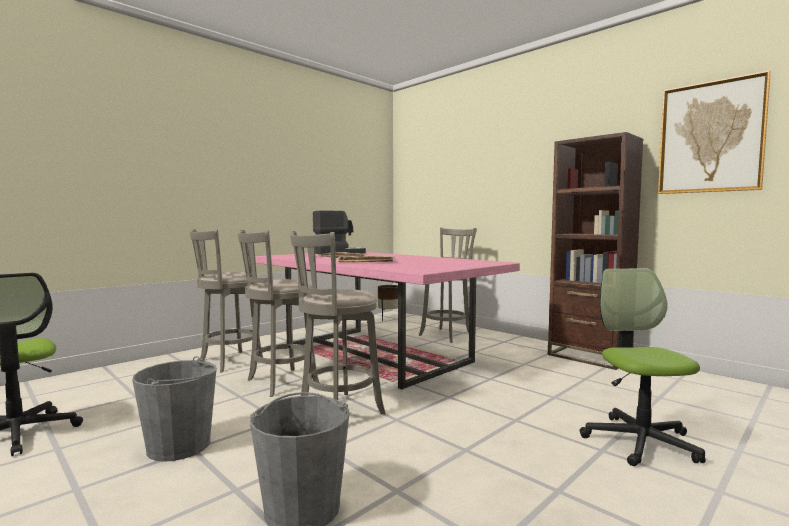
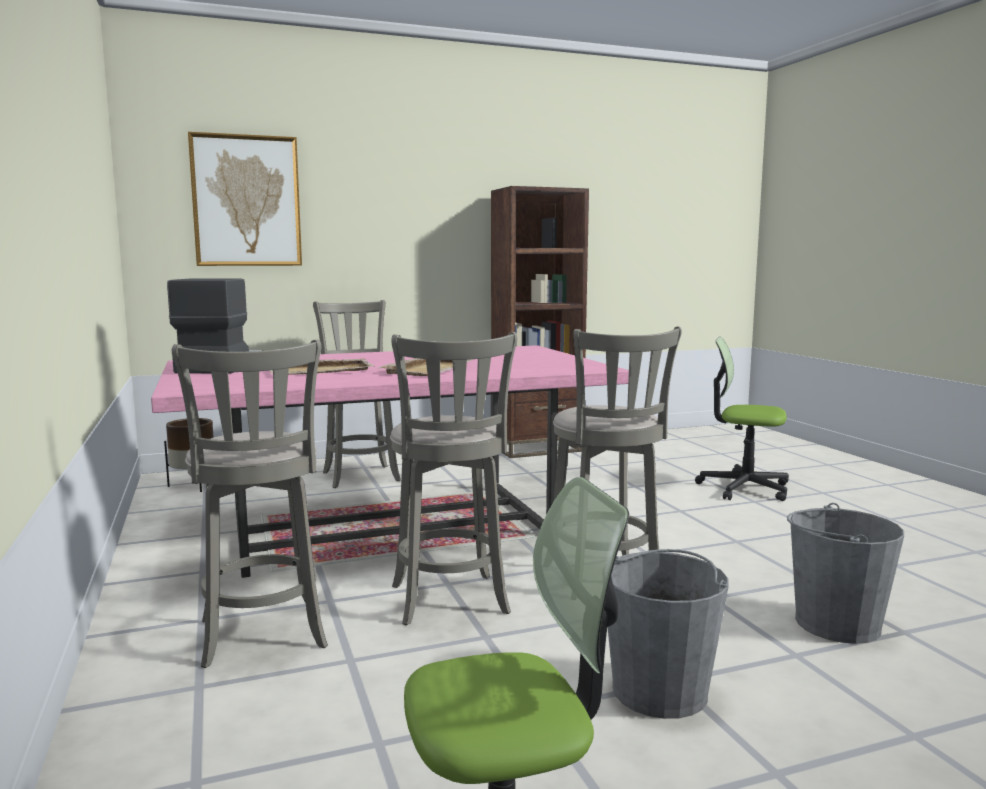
camera: 65 degrees left, 5 degrees up
picture [658,70,771,194] -> picture moved to [188,132,302,266]

